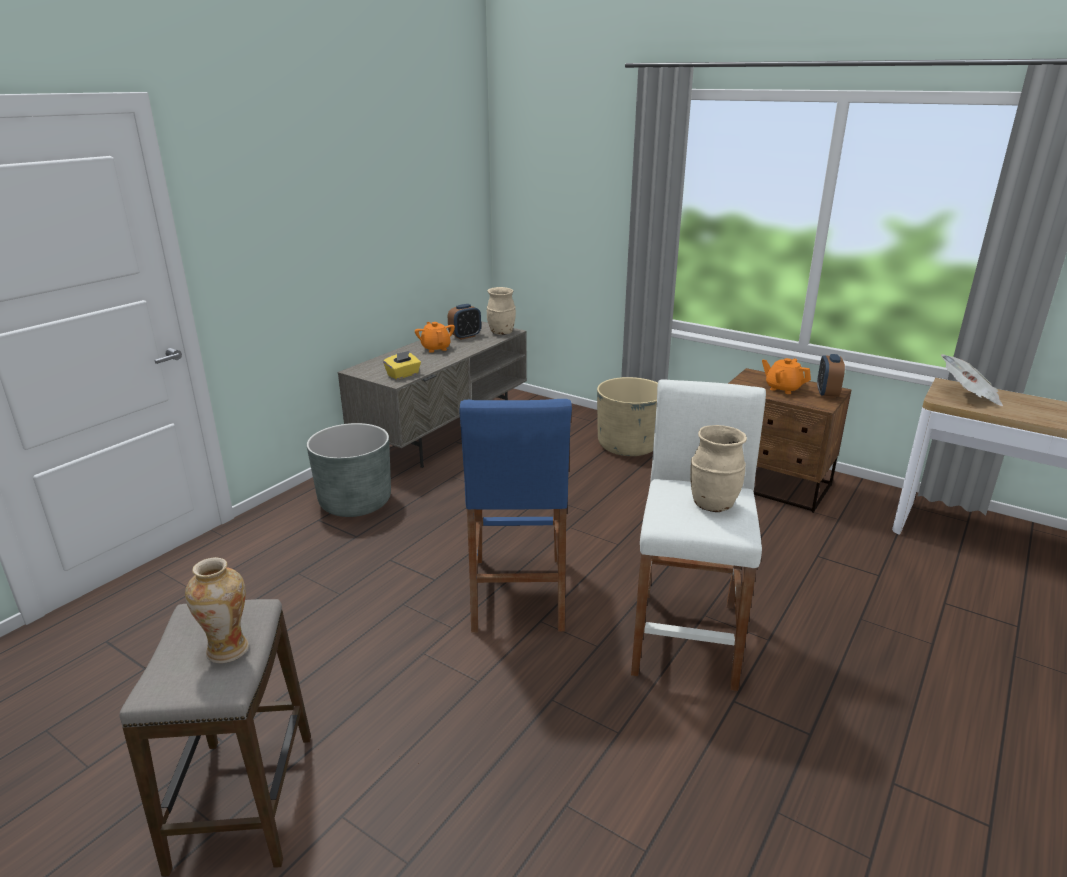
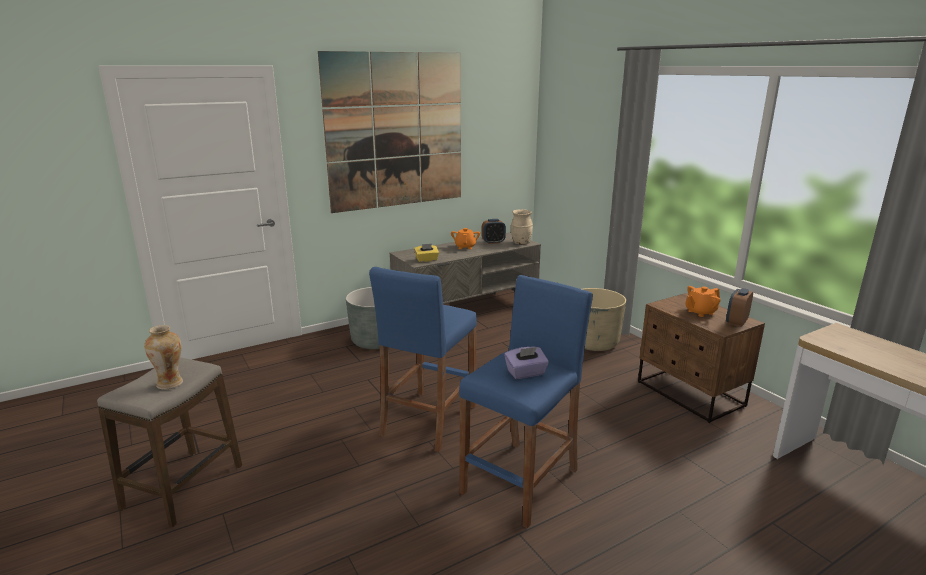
camera: 25 degrees right, 5 degrees down
white stool [631,379,766,691] -> blue stool [459,275,593,528]
beige vase [690,425,747,512] -> purple tissue box [504,347,549,379]
orange teapot [762,358,811,394] -> orange teapot turned 90 degrees counterclockwise [685,286,720,317]
newspaper [941,354,1003,406] -> none
none -> picture [318,51,461,213]

